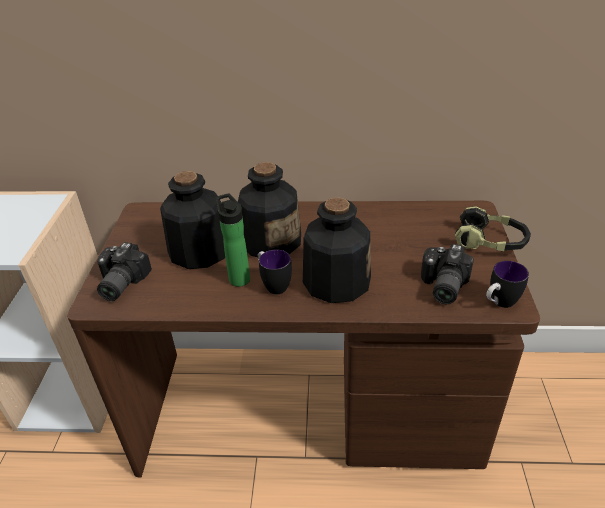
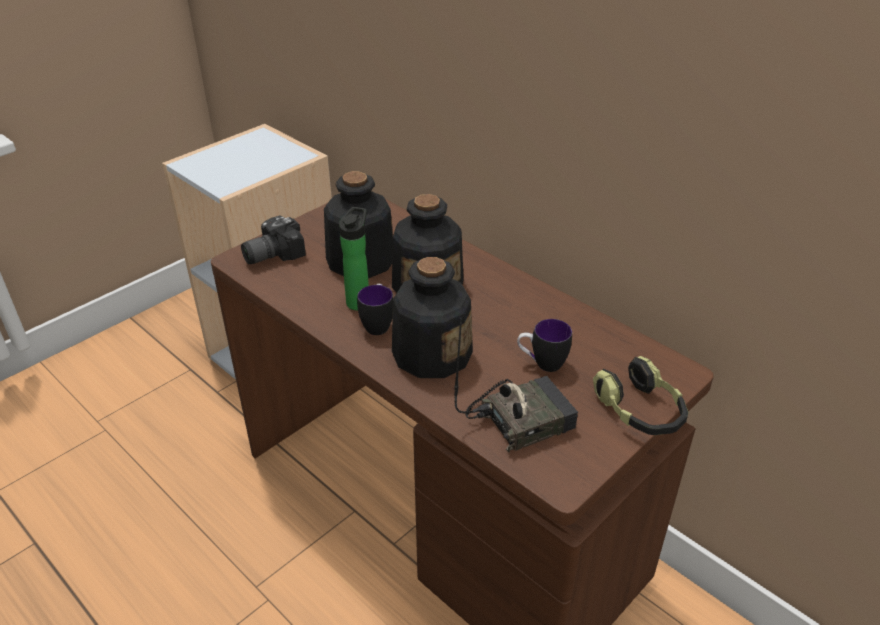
camera: 40 degrees right, 0 degrees up
camera [421,244,474,304] -> radio [454,318,578,453]
mug [486,261,529,308] -> mug moved to [517,319,572,372]

